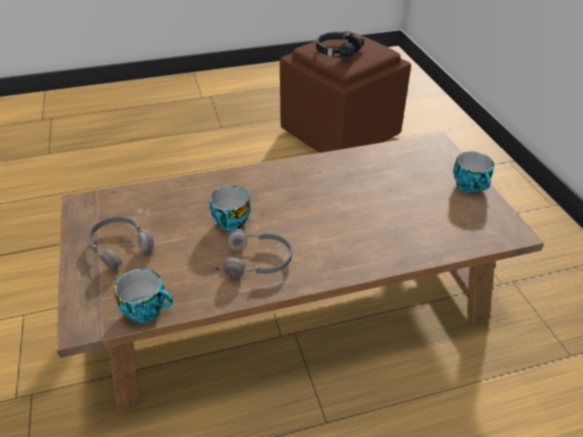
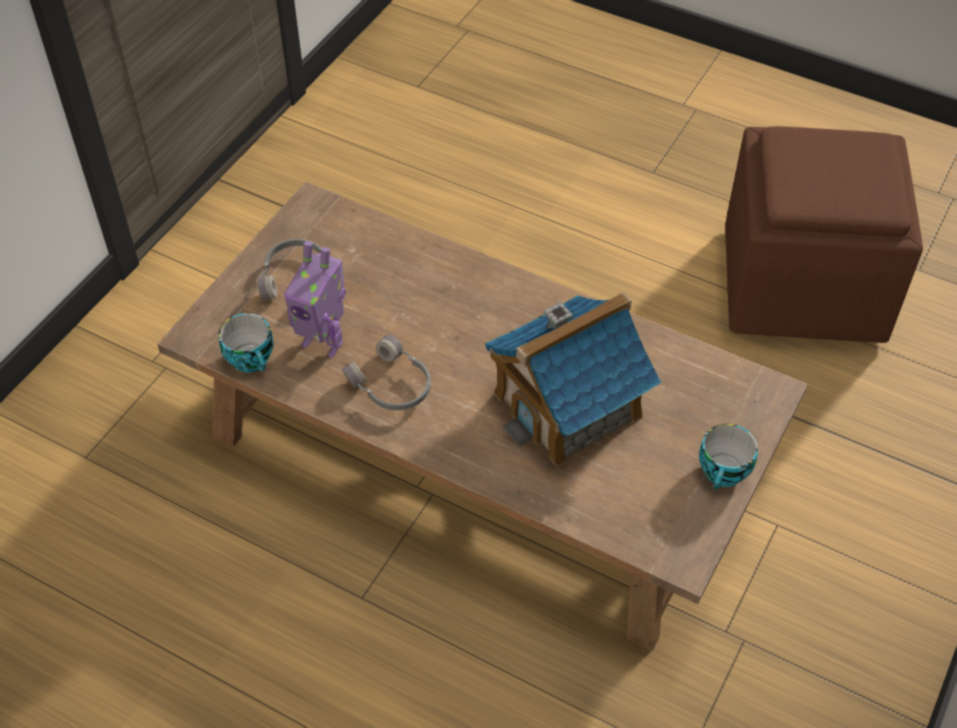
camera: 45 degrees right, 10 degrees up
cup [210,186,251,231] -> none
black headphones [316,32,364,59] -> none
none -> toy robot [284,241,346,358]
none -> toy house [485,292,662,467]

